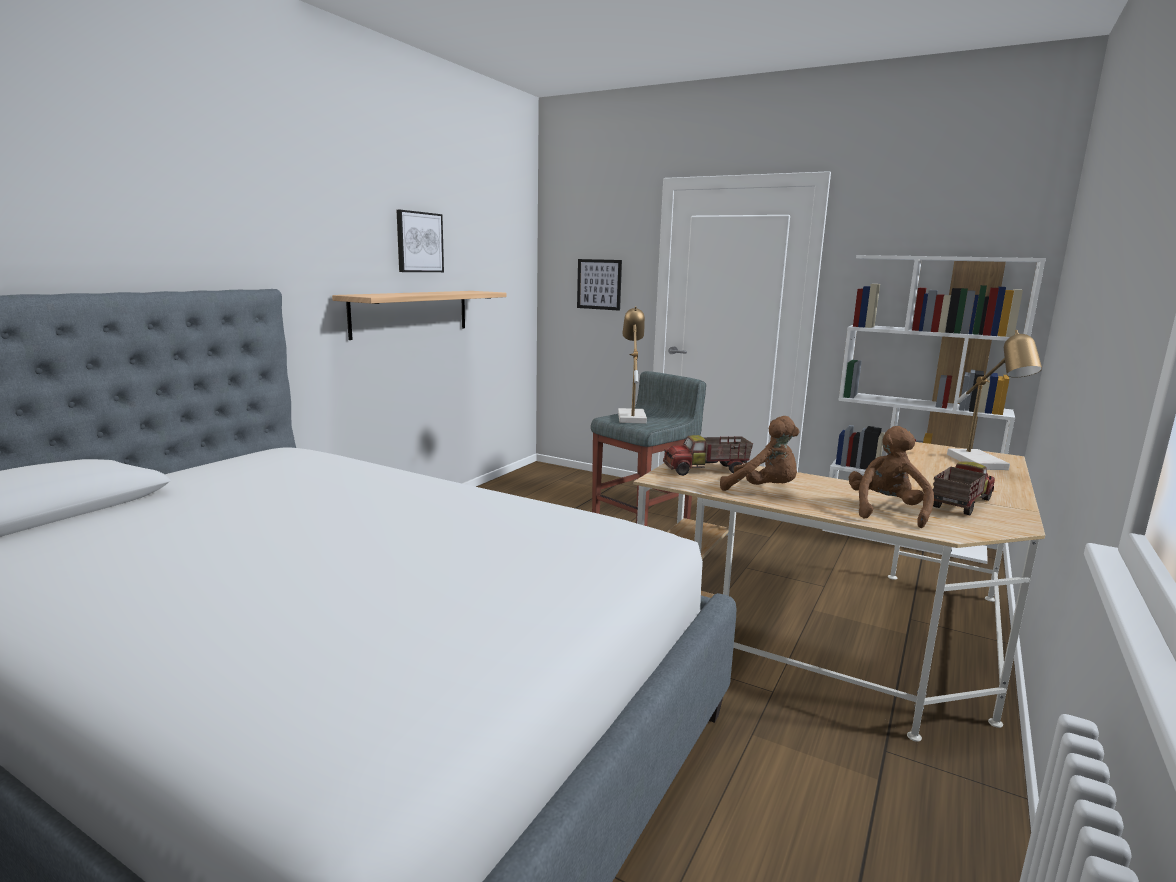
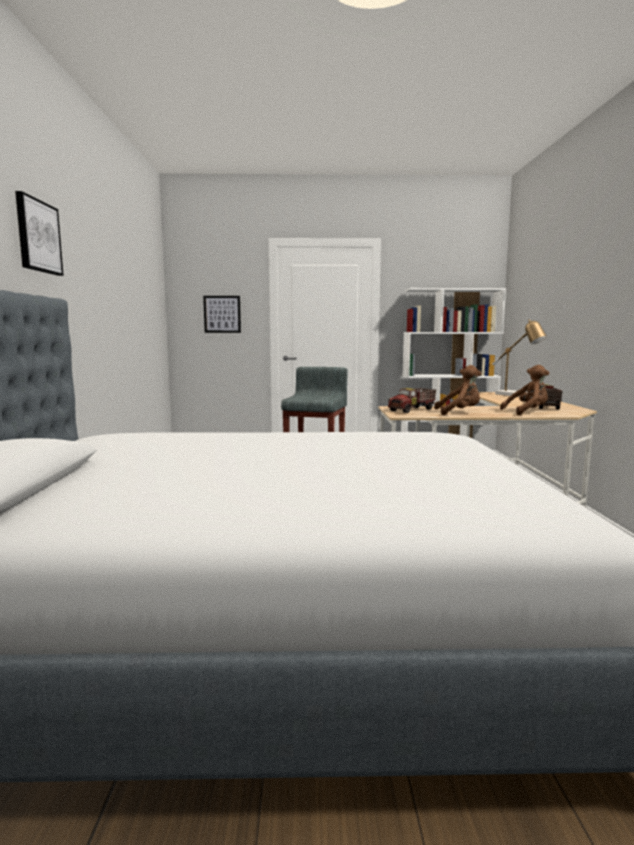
camera: 30 degrees left, 5 degrees down
shelf [332,291,506,340] -> none
picture [397,210,444,272] -> picture moved to [15,191,64,276]
table lamp [618,306,647,423] -> none
brown plush toy [849,426,934,528] -> brown plush toy turned 90 degrees clockwise [500,365,549,415]

